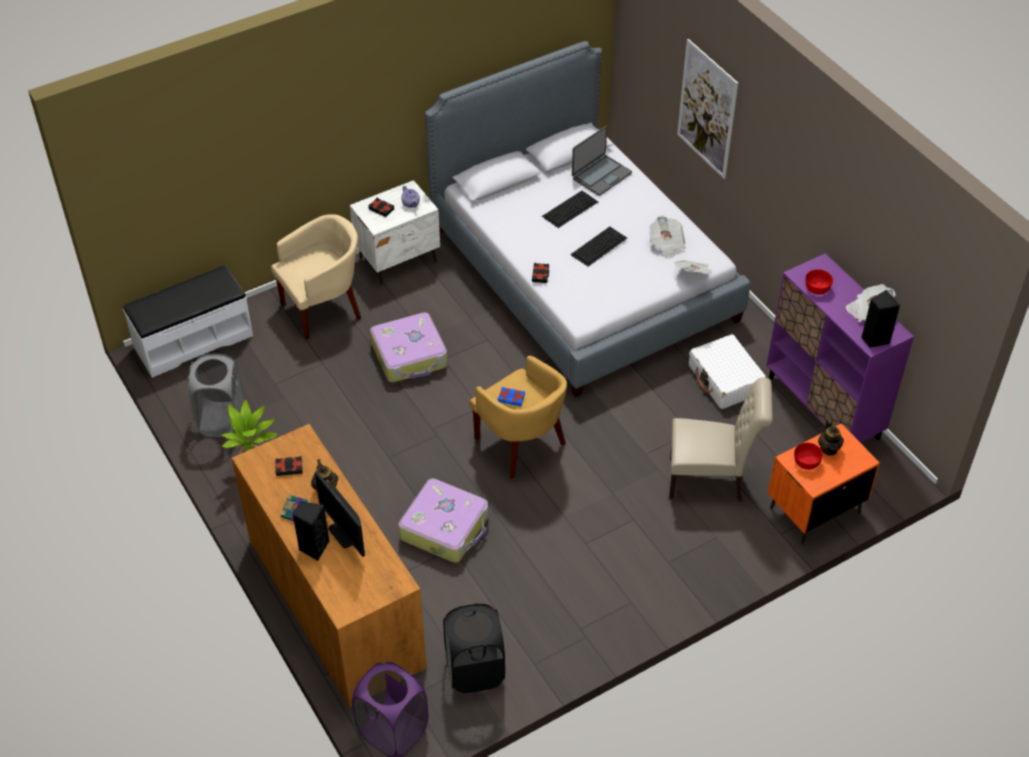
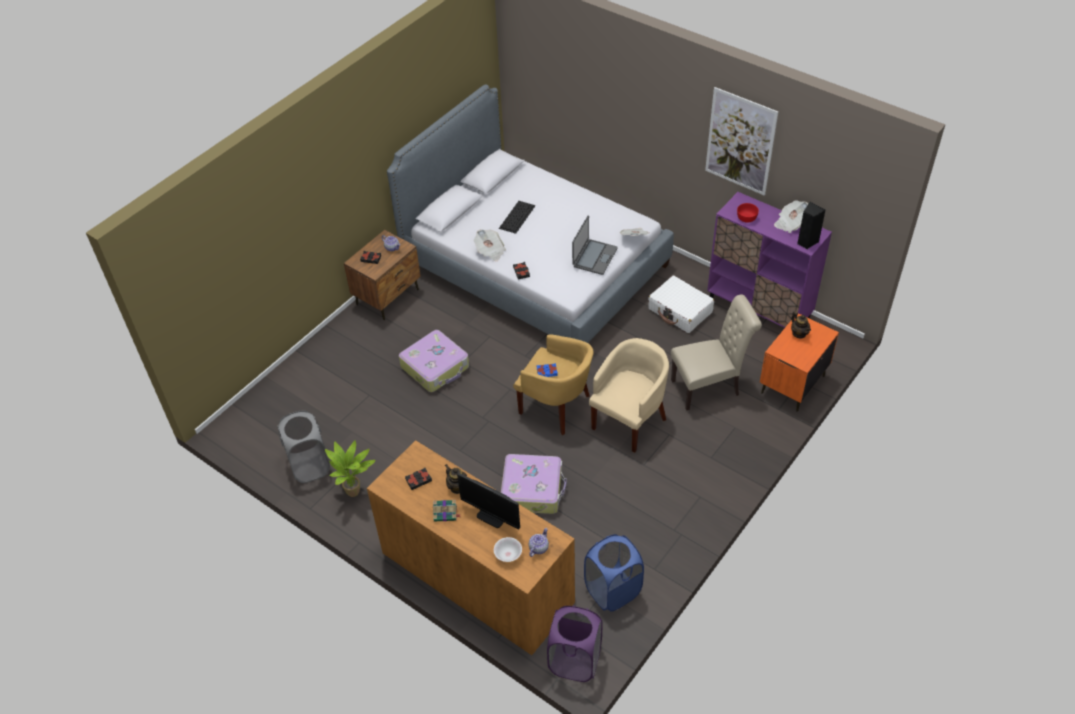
camera: 20 degrees left, 0 degrees up
white bench [123,265,253,378] -> none
beige armchair [271,214,361,340] -> beige armchair moved to [589,338,669,453]
black speaker [293,501,329,561] -> none
white nightstand [350,180,440,285] -> brown nightstand [344,230,421,320]
black laundry basket [443,603,505,693] -> blue laundry basket [584,534,644,611]
keyboard [570,227,627,266] -> none
laptop [572,126,632,196] -> laptop moved to [572,215,618,275]
newspaper [649,215,686,259] -> newspaper moved to [474,229,506,261]
picture [677,39,738,179] -> picture moved to [705,87,778,196]
red bowl [794,443,823,470] -> none
none -> white bowl [494,537,522,562]
none -> teapot [529,528,549,557]

